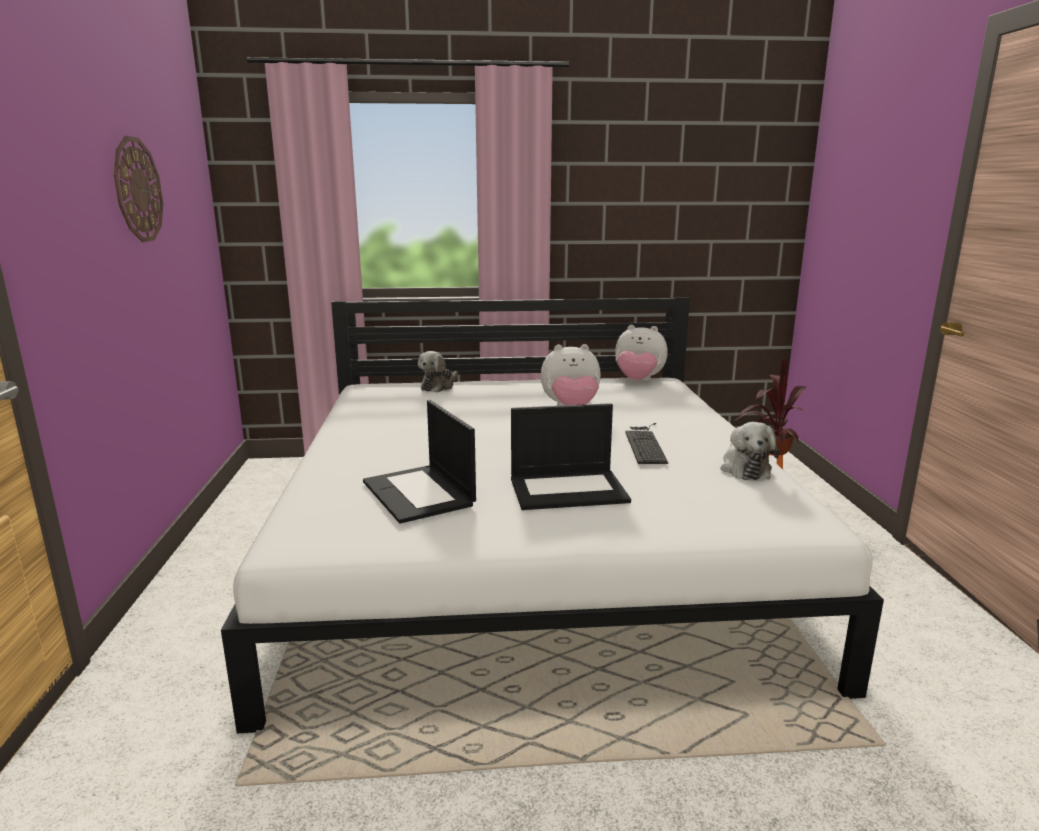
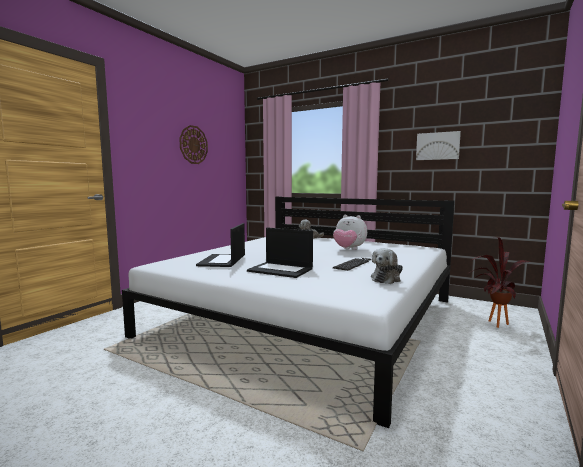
camera: 35 degrees right, 10 degrees down
plush toy [615,325,668,381] -> none
none -> picture [416,131,461,160]

